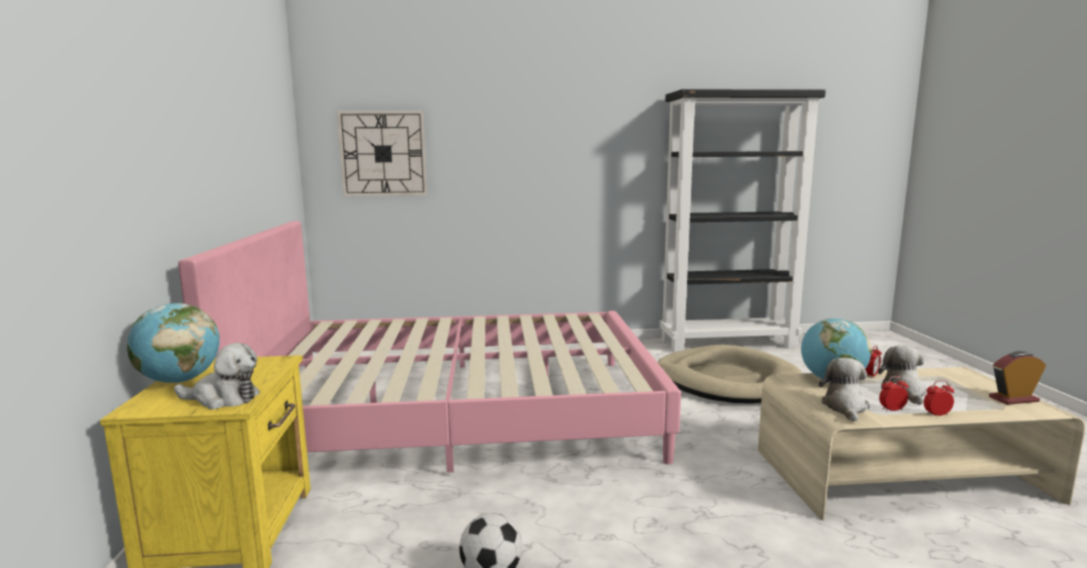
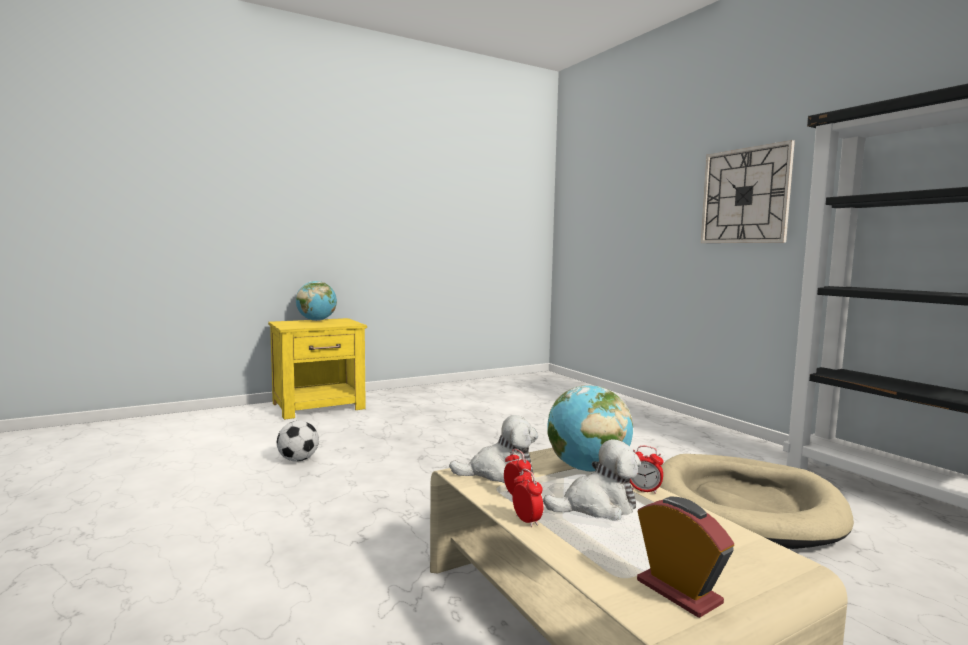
camera: 65 degrees right, 5 degrees down
plush toy [174,343,260,410] -> none
pink bed [178,221,681,473] -> none
wall clock [337,111,427,197] -> wall clock moved to [701,140,795,243]

